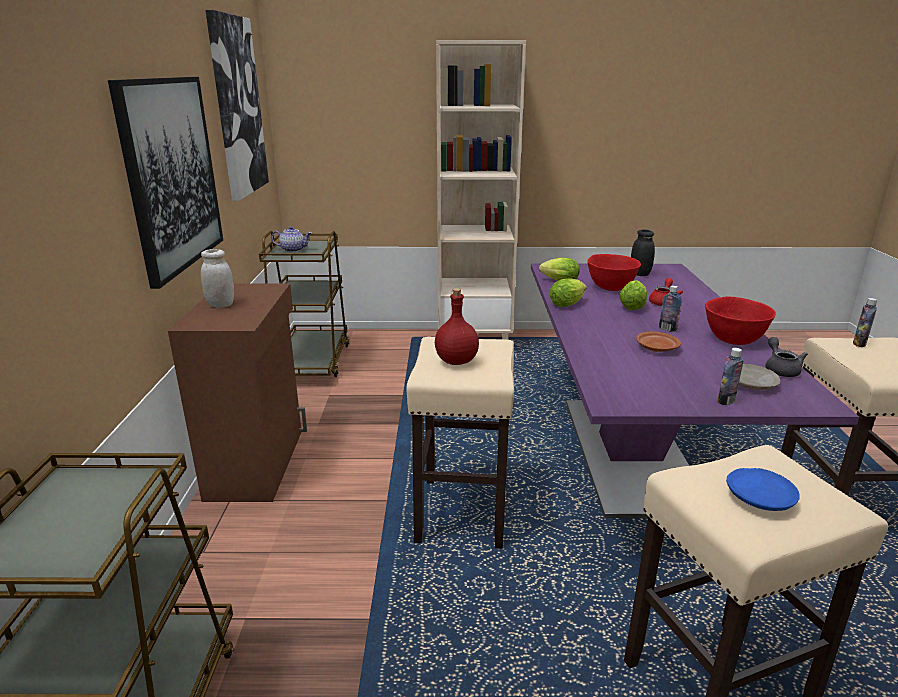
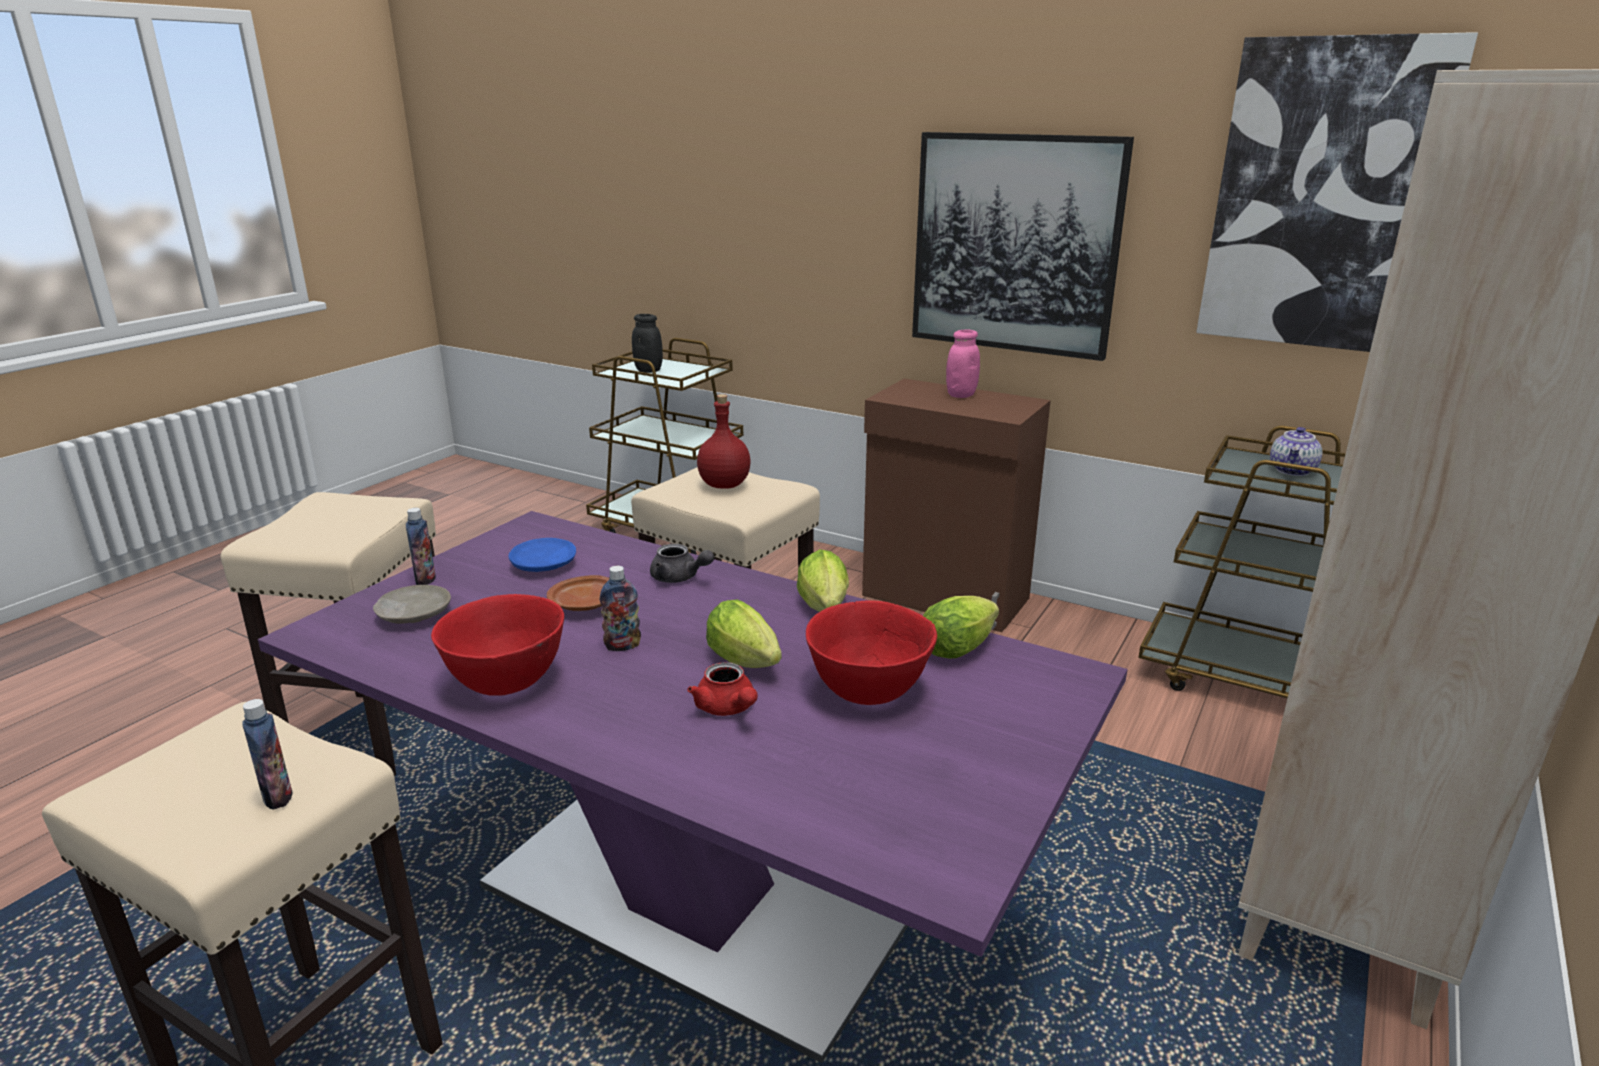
camera: 120 degrees right, 0 degrees up
white jar [201,249,234,308] -> pink jar [946,329,980,398]
black jar [631,230,655,276] -> black jar moved to [632,314,663,373]
blue plate [726,468,800,511] -> blue plate moved to [509,538,576,572]
grey teapot [765,337,808,377] -> grey teapot moved to [650,544,714,583]

